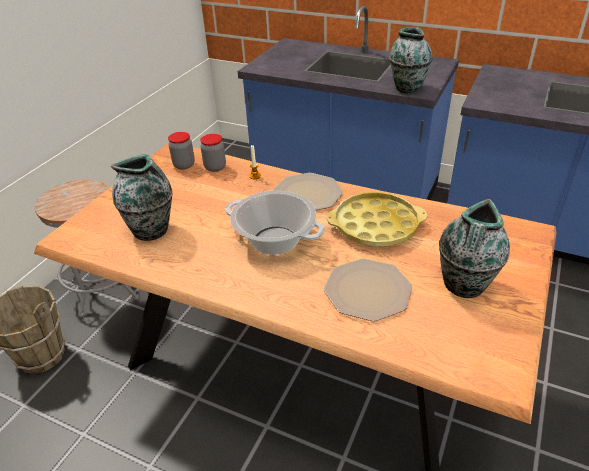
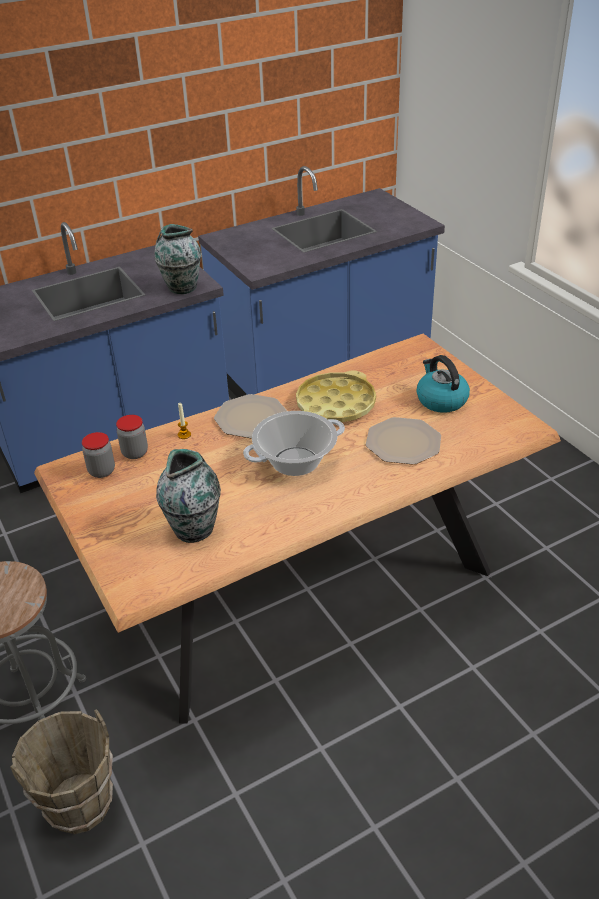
camera: 55 degrees left, 0 degrees up
vase [439,199,510,298] -> kettle [416,355,470,413]

